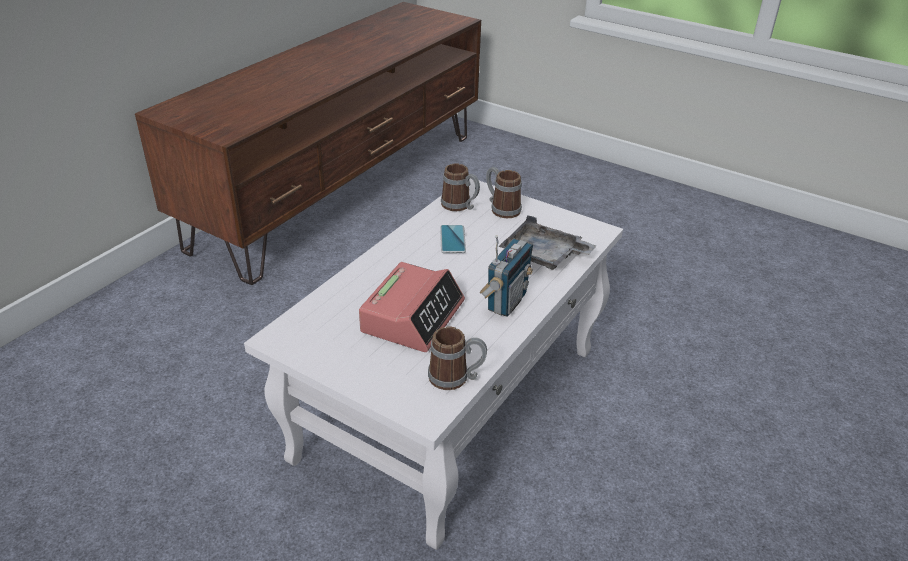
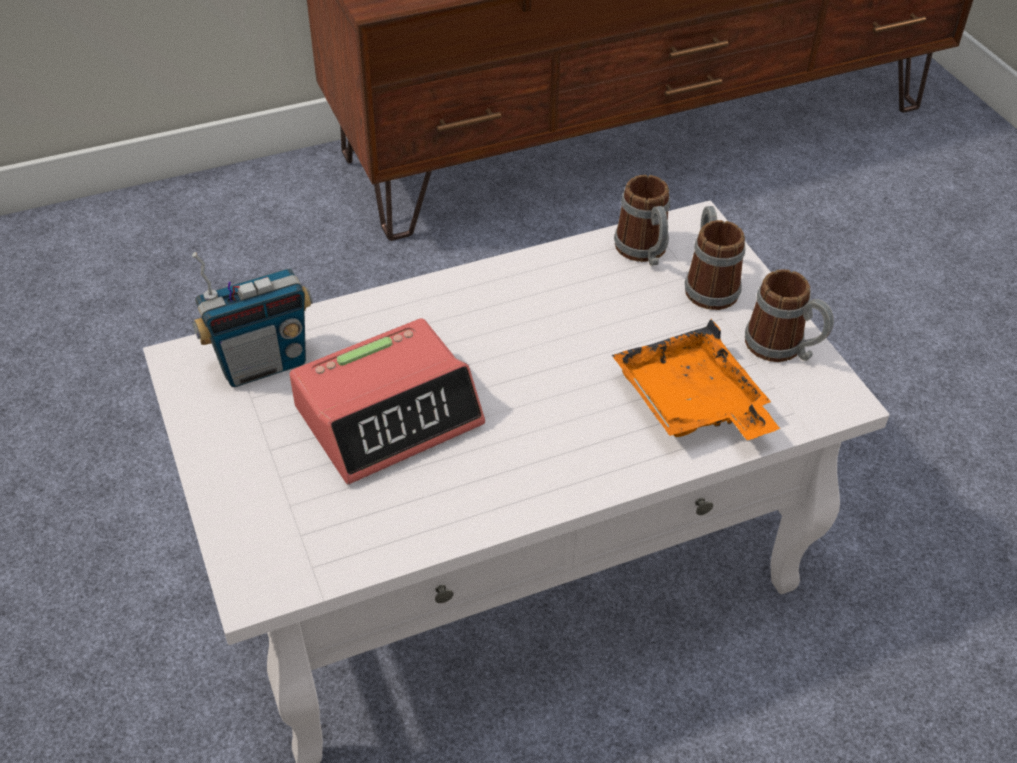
camera: 35 degrees right, 10 degrees up
mug [428,326,487,390] -> mug moved to [745,269,834,362]
phone [440,225,466,253] -> none
radio [480,235,533,317] -> radio moved to [192,252,313,387]
grey tray [498,215,597,270] -> orange tray [612,319,780,440]

